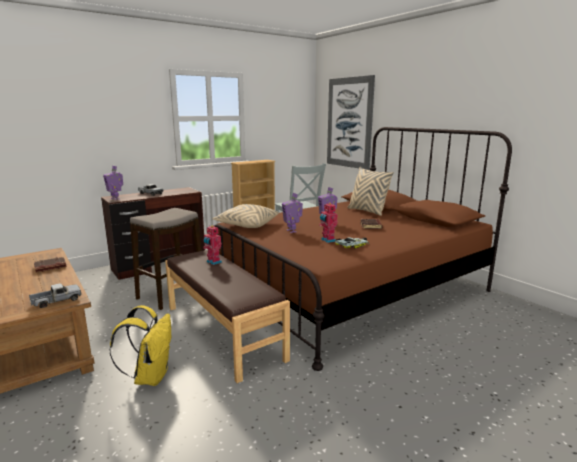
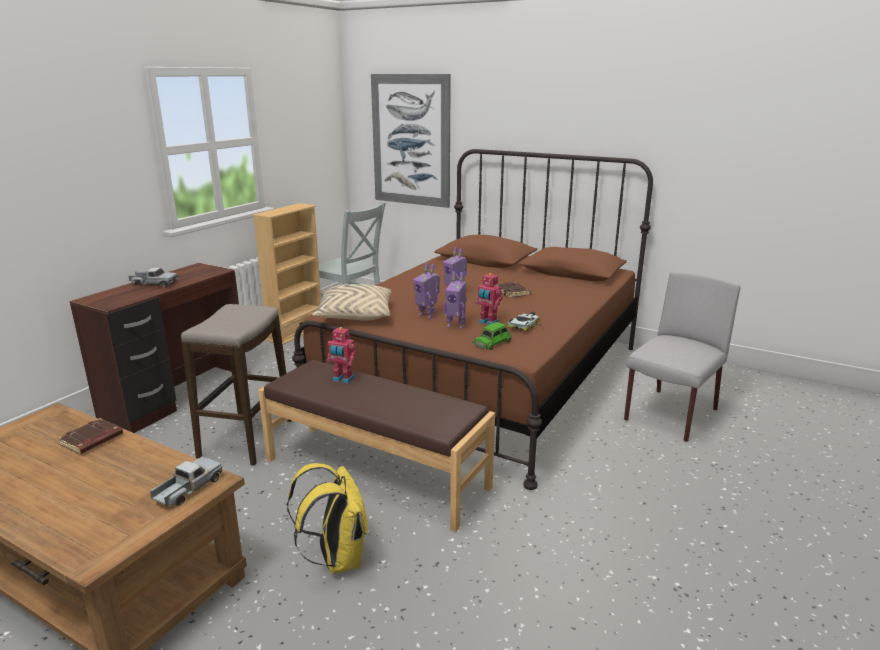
camera: 25 degrees left, 5 degrees up
toy robot [103,166,123,200] -> toy robot moved to [444,271,467,329]
beige pillow [348,167,394,216] -> none
none -> green toy car [473,322,511,350]
none -> grey chair [624,272,741,442]

